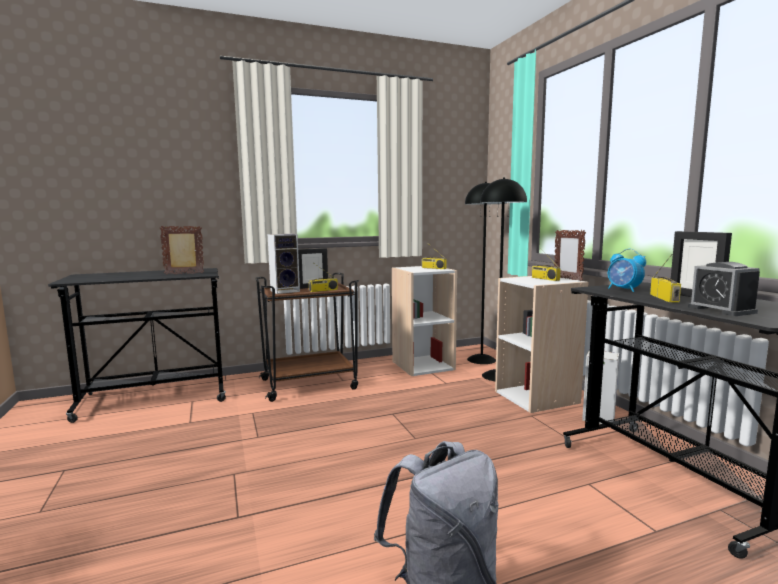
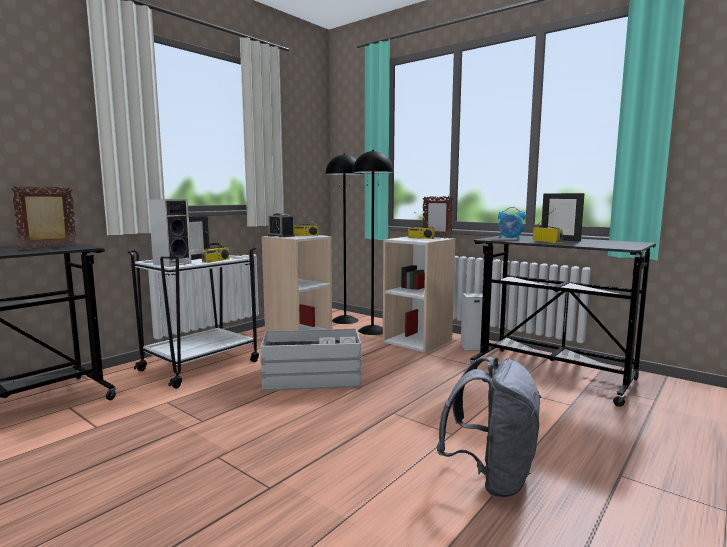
camera: 30 degrees left, 0 degrees up
brown cart [255,273,359,402] -> white cart [128,243,259,388]
alarm clock [688,262,760,316] -> alarm clock moved to [268,213,295,237]
none -> grey storage box [260,329,362,391]

